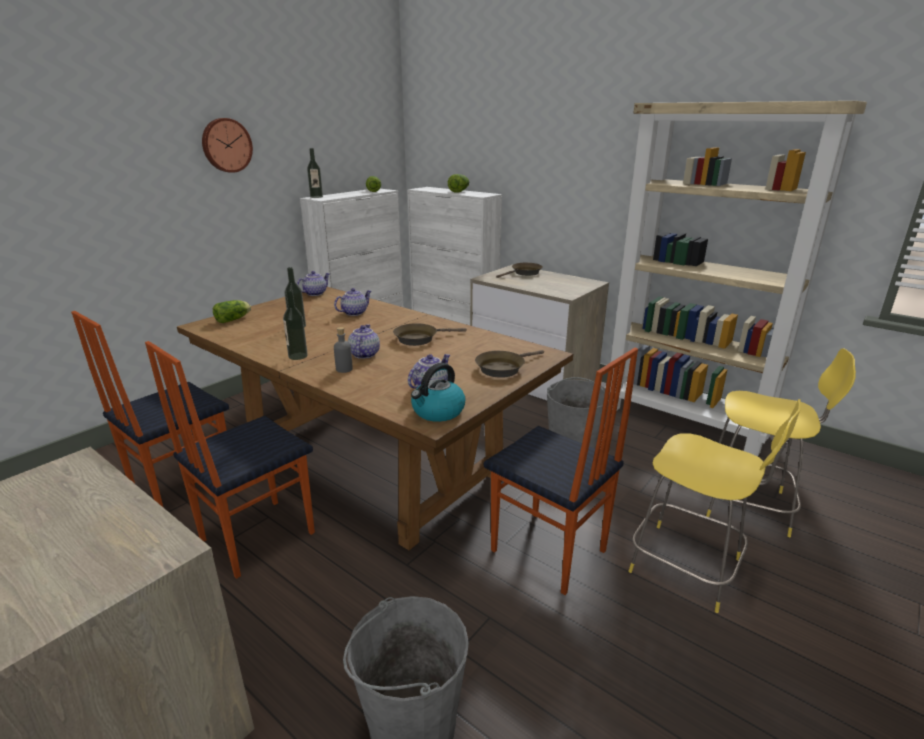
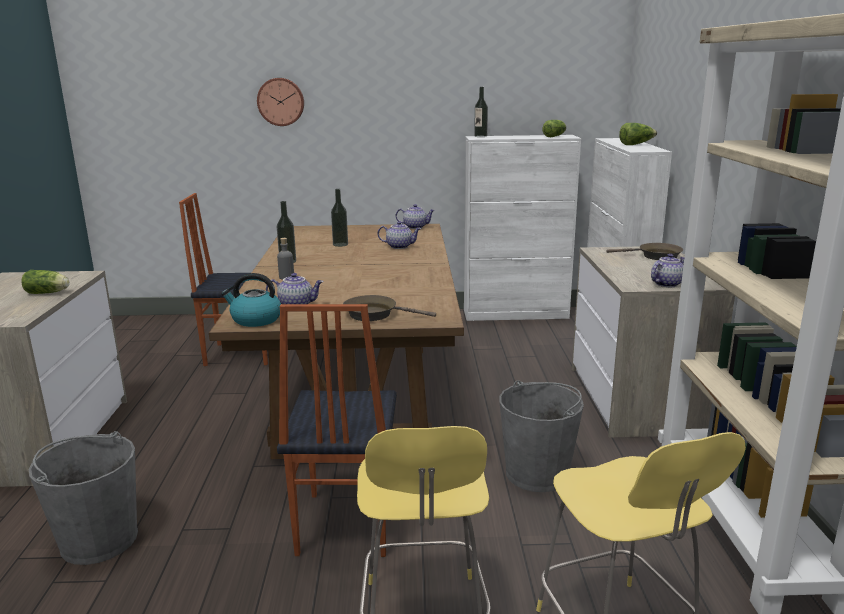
camera: 50 degrees right, 5 degrees down
chair [145,341,315,579] -> none
wall clock [202,118,253,173] -> wall clock moved to [257,78,304,126]
lettuce [213,300,251,323] -> lettuce moved to [21,270,70,294]
teapot [348,324,380,359] -> teapot moved to [651,254,684,287]
brown frying pan [393,323,467,346] -> none

